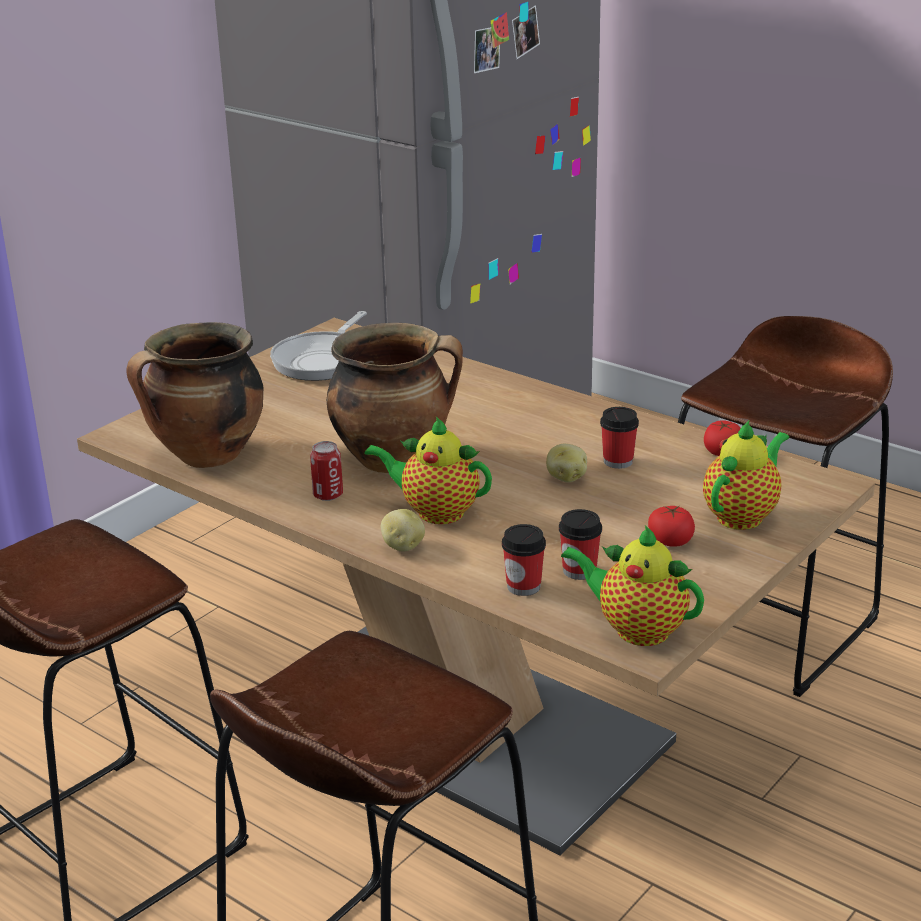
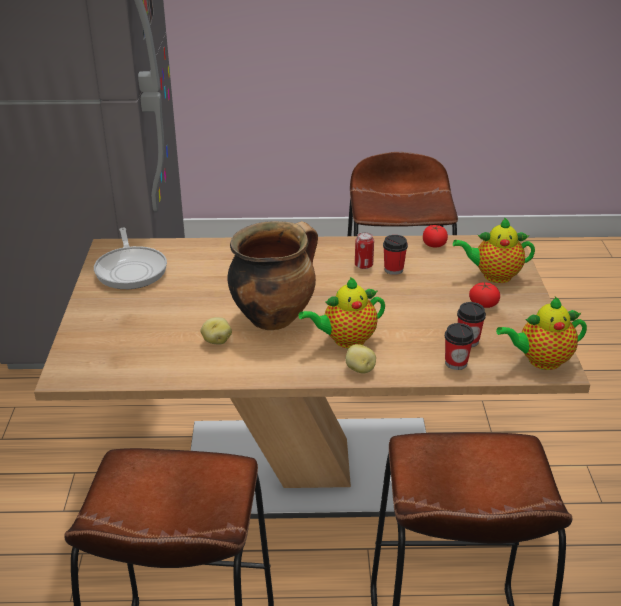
camera: 40 degrees left, 5 degrees up
cooking pot [126,322,263,468] -> none
can [310,441,343,501] -> can moved to [355,232,374,269]
potato [546,444,587,483] -> potato moved to [200,317,232,344]
teapot [703,421,789,530] -> teapot turned 90 degrees counterclockwise [453,217,535,283]

